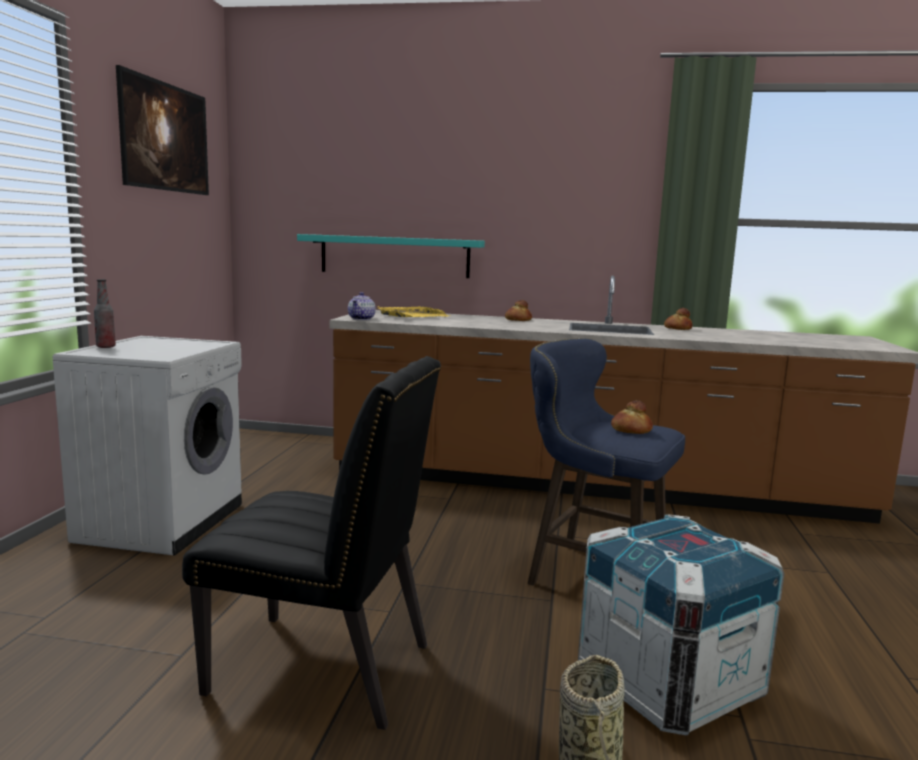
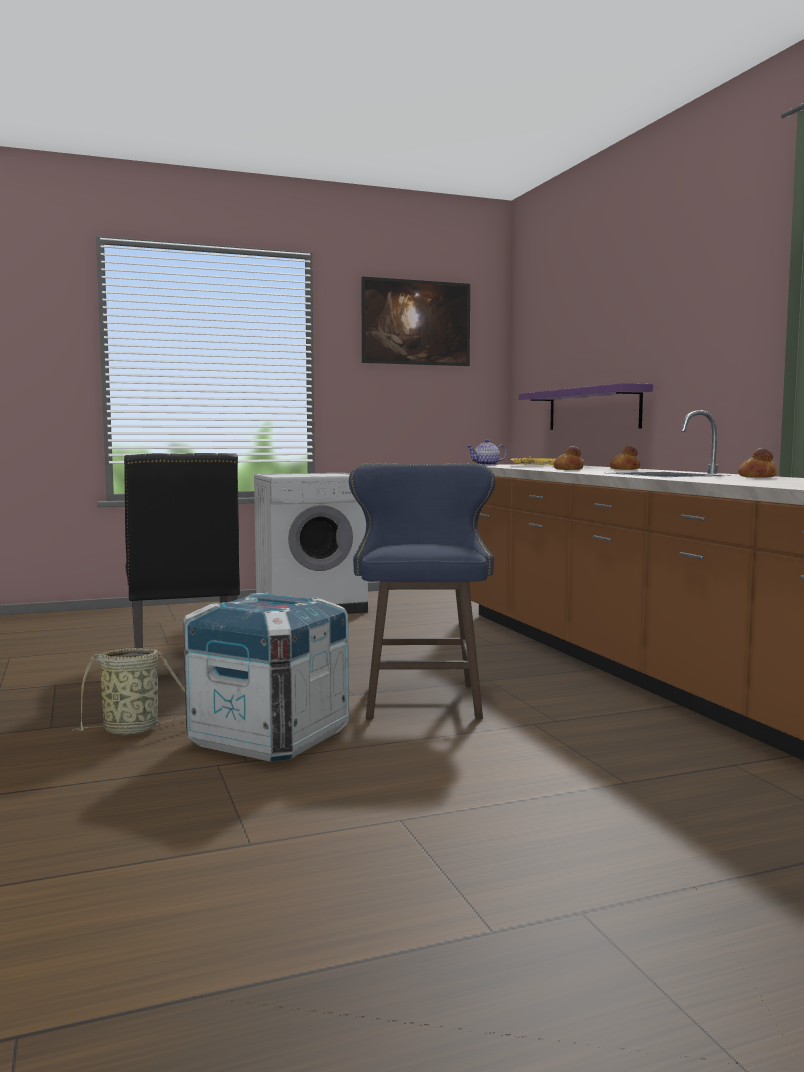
camera: 60 degrees right, 5 degrees down
bottle [94,279,116,348] -> none
turquoise shelf [297,234,485,278] -> purple shelf [519,383,653,430]
bread [611,400,653,434] -> bread moved to [553,446,584,470]

